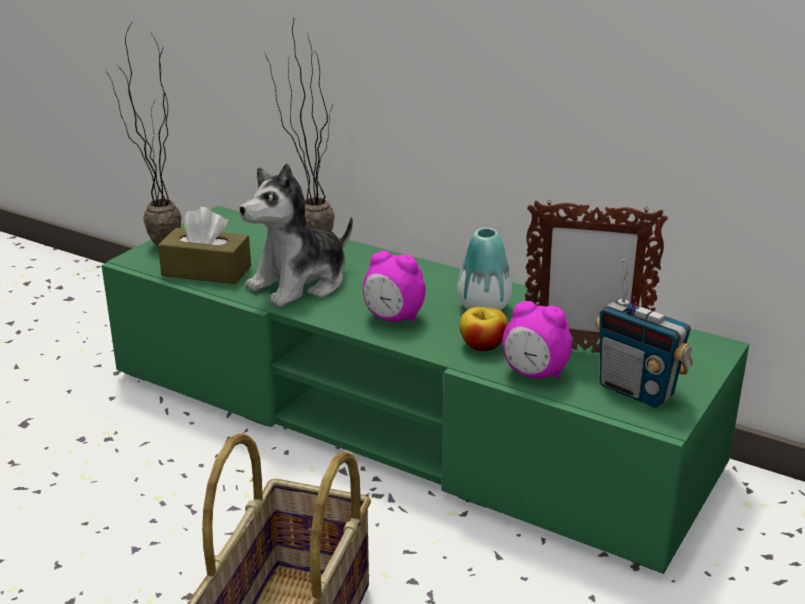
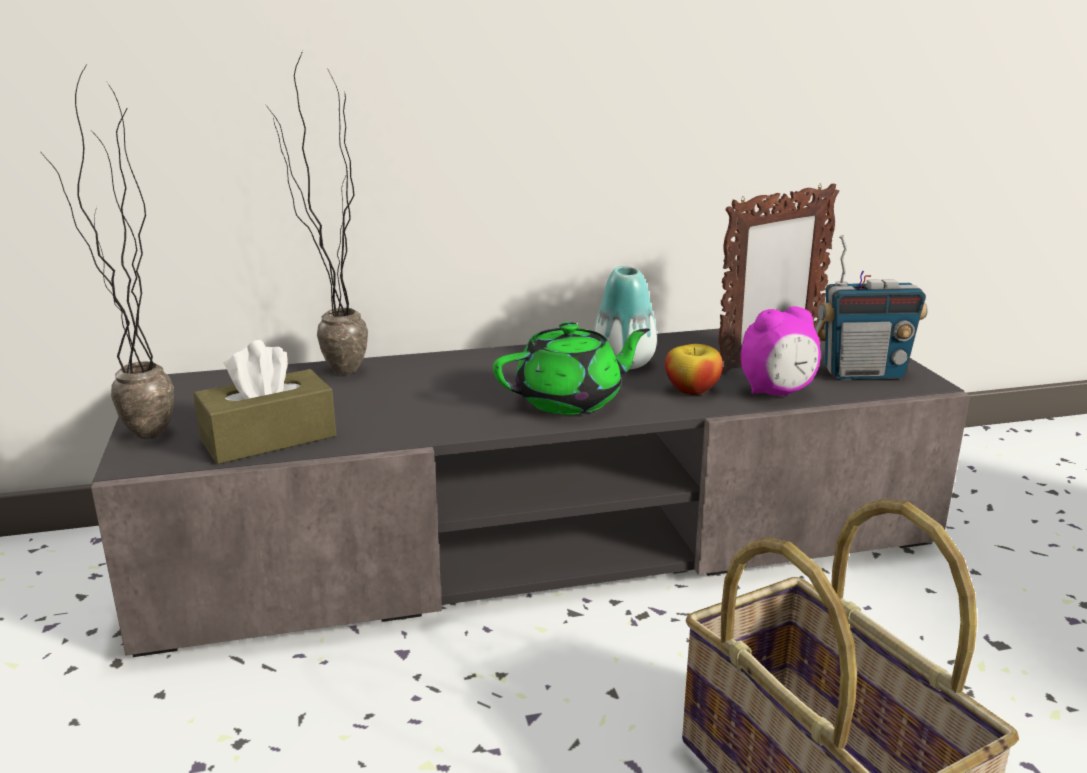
camera: 45 degrees left, 5 degrees down
green tv stand [102,206,749,574] -> grey tv stand [91,321,970,657]
plush toy [239,163,353,307] -> none
alarm clock [363,251,426,322] -> green teapot [493,322,650,415]

